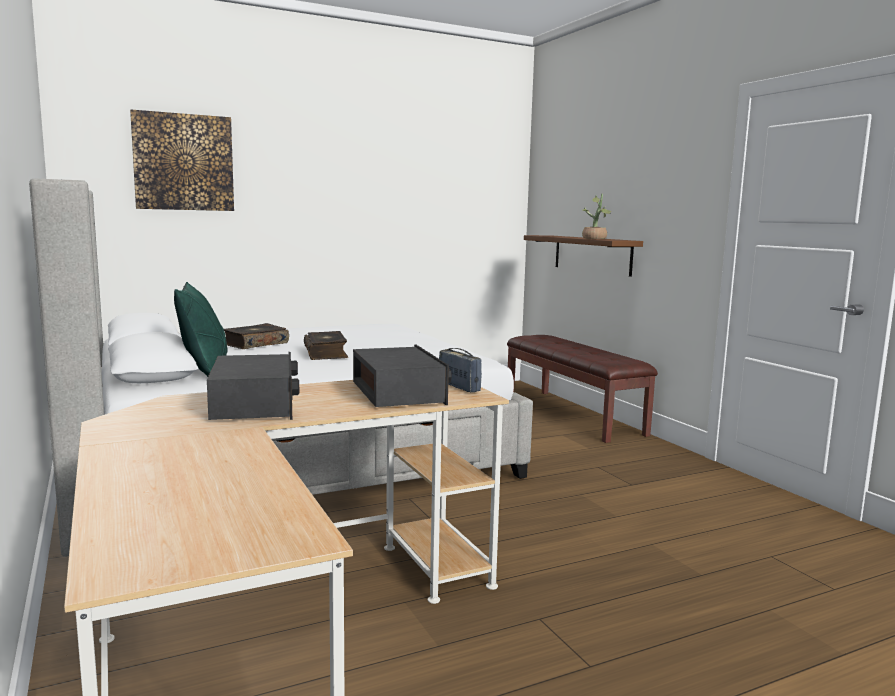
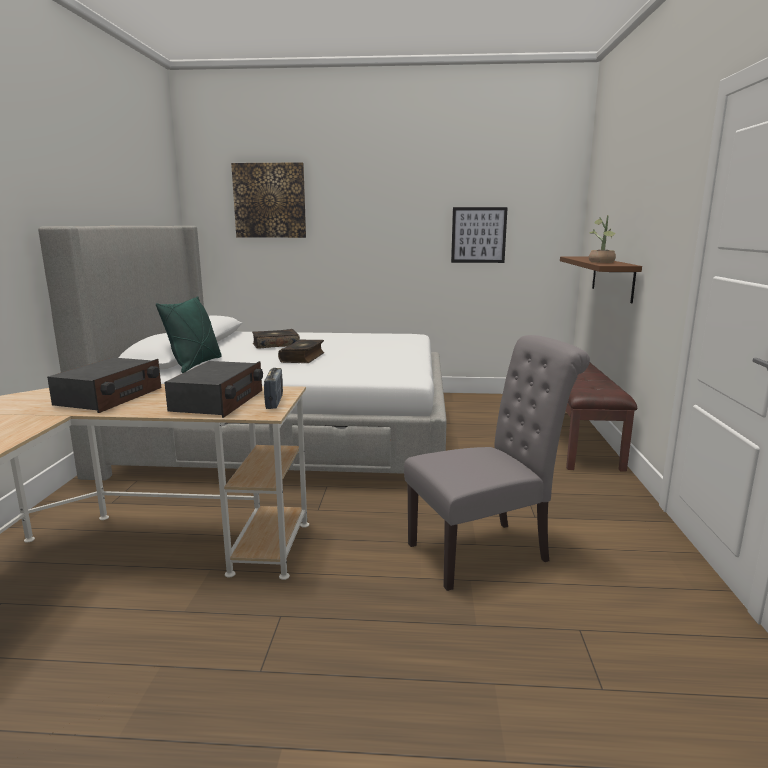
camera: 30 degrees right, 5 degrees up
none -> grey chair [404,335,590,591]
none -> picture [451,207,508,263]

